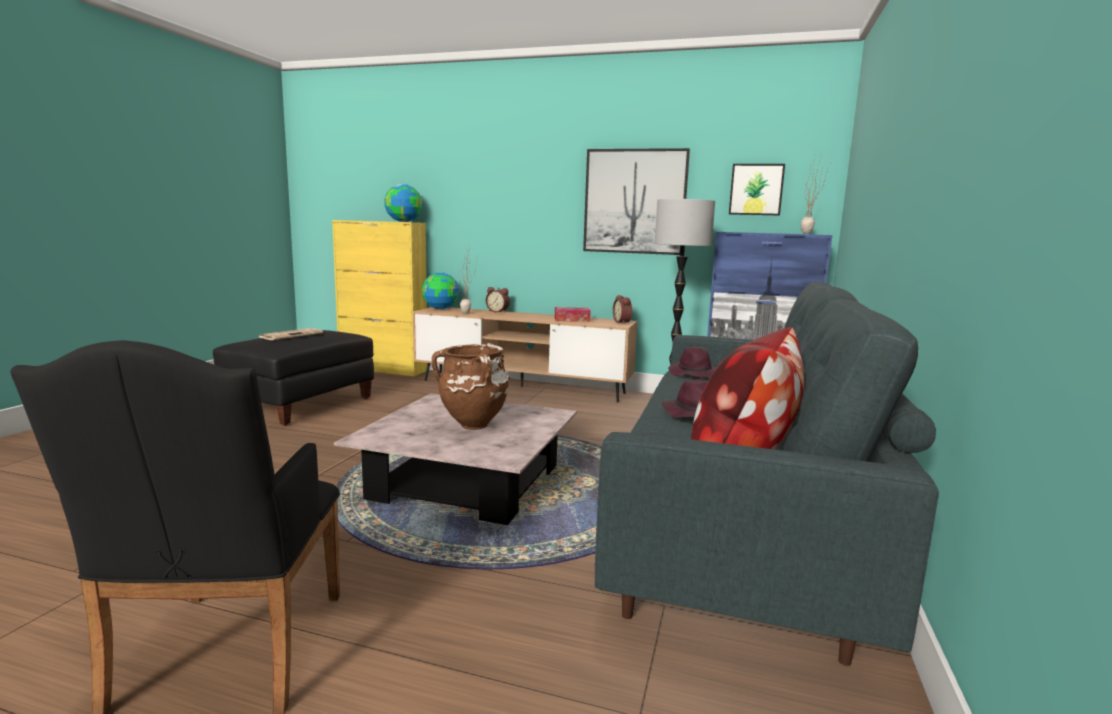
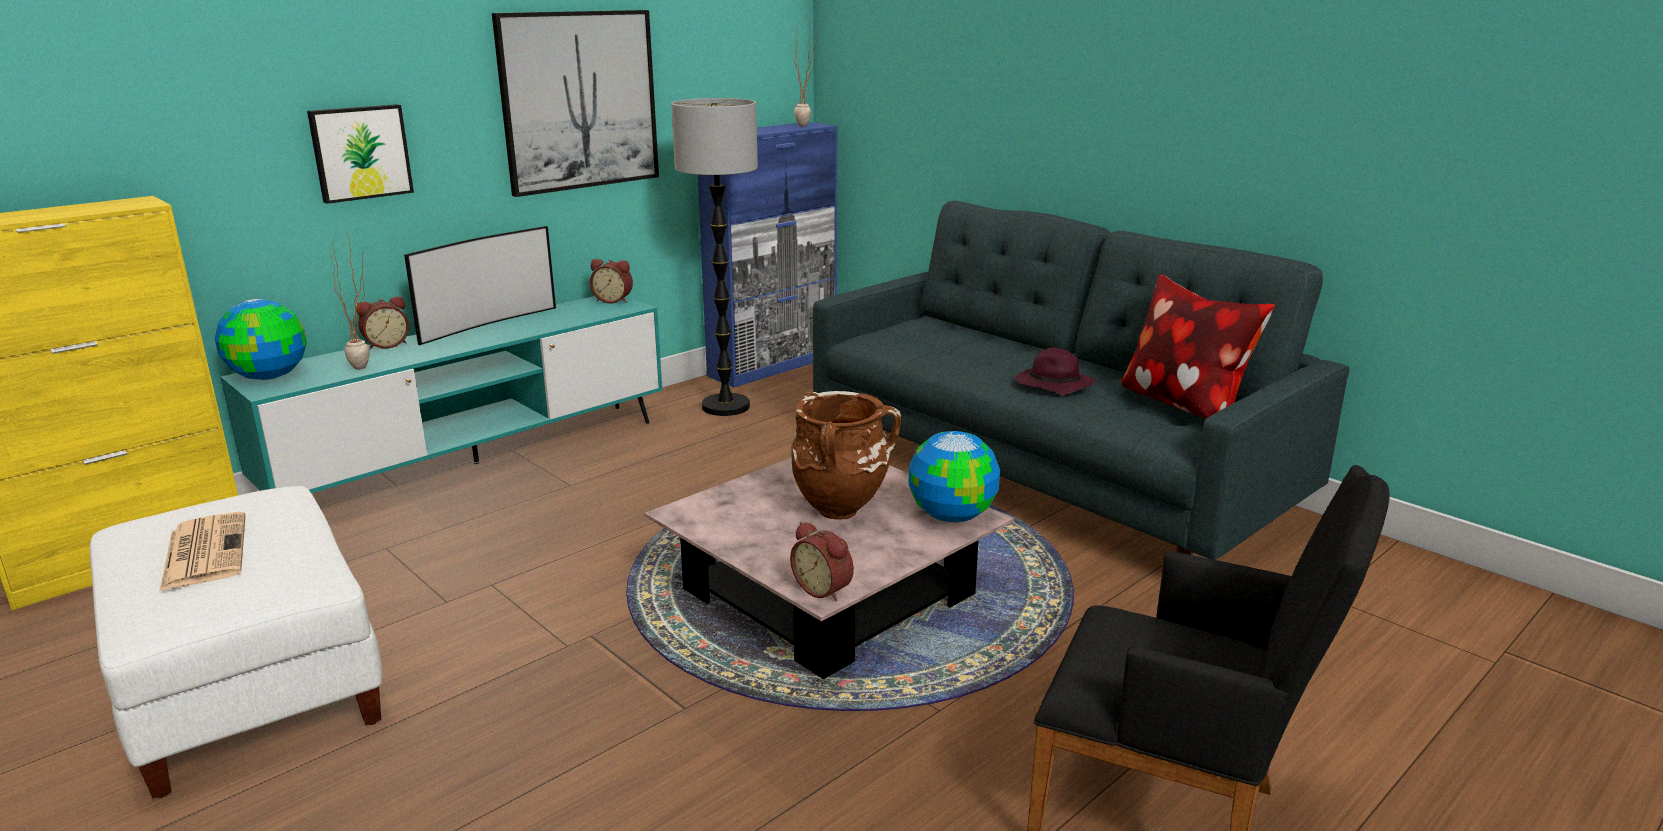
camera: 60 degrees left, 10 degrees up
black ottoman [213,330,374,426] -> white ottoman [90,486,383,799]
globe [384,184,422,222] -> globe moved to [909,431,1000,522]
brown tv stand [413,307,637,402] -> turquoise tv stand [220,296,662,493]
tissue box [555,307,591,322] -> none
purple hat [668,347,717,377] -> none
picture [729,164,785,216] -> picture moved to [307,104,414,204]
none -> television [404,226,556,345]
none -> alarm clock [790,522,854,602]

